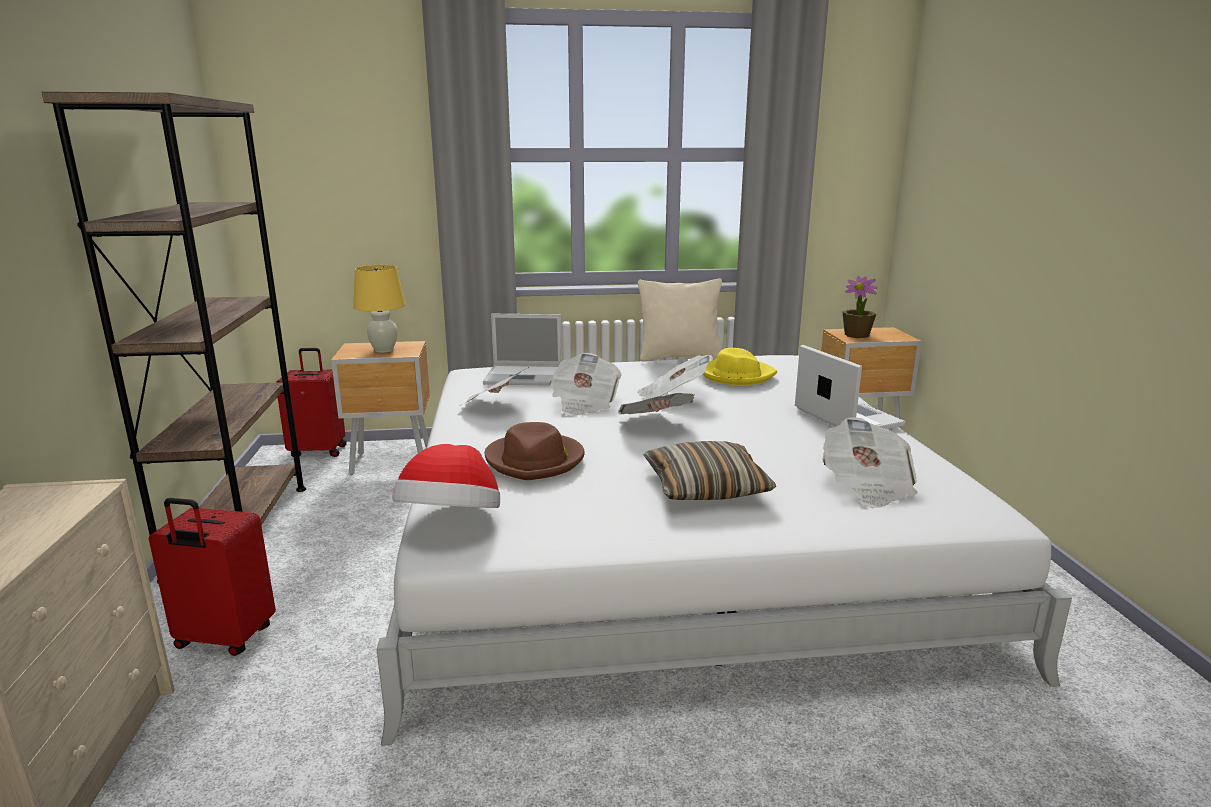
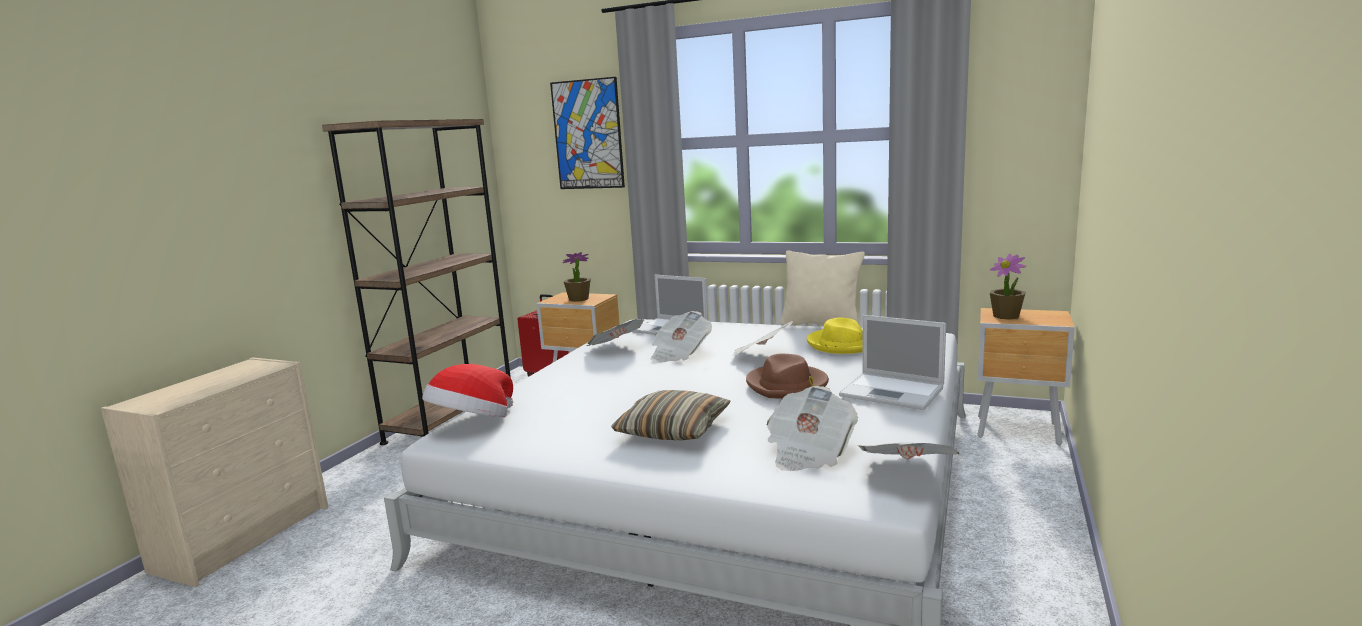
camera: 30 degrees right, 5 degrees down
red suitcase [149,498,276,656] -> none
yellow table lamp [353,265,406,353] -> potted plant [562,252,591,302]
brown hat [485,422,585,480] -> brown hat moved to [746,354,829,398]
newspaper [618,393,694,414] -> newspaper moved to [857,443,959,460]
laptop [795,345,906,429] -> laptop turned 120 degrees clockwise [839,315,946,410]
none -> picture [550,77,625,189]

